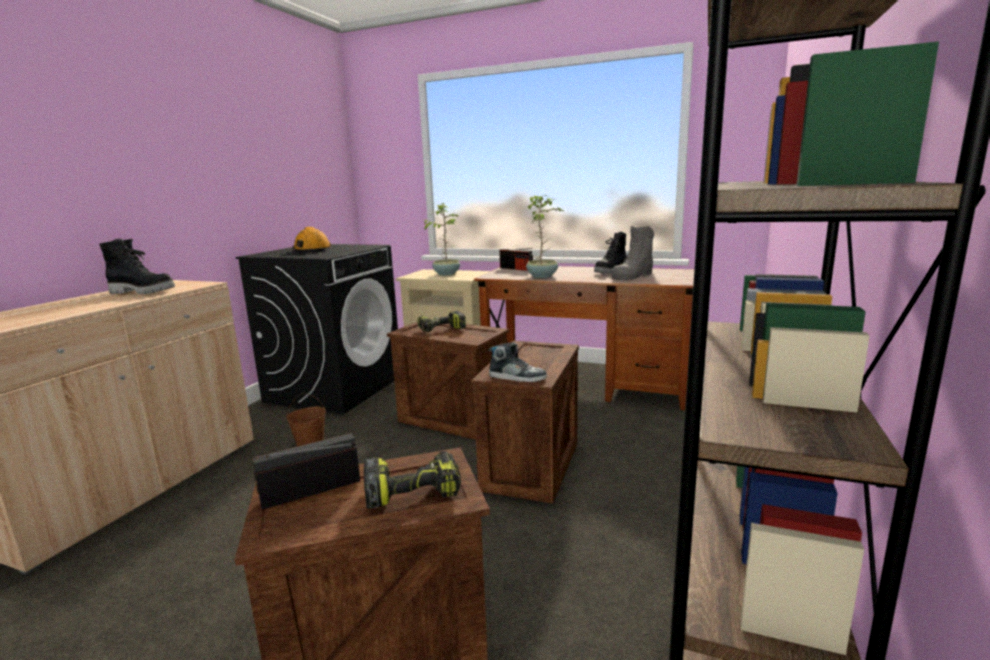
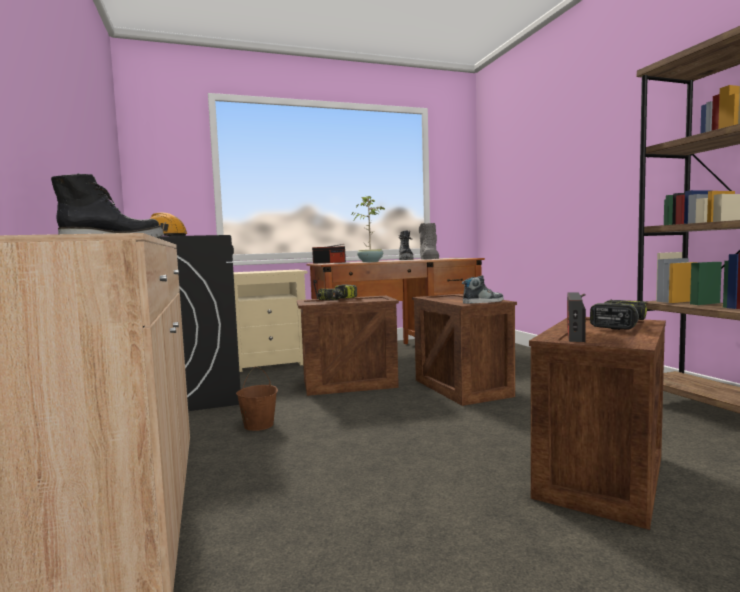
camera: 40 degrees left, 10 degrees down
potted plant [421,203,460,275] -> none

